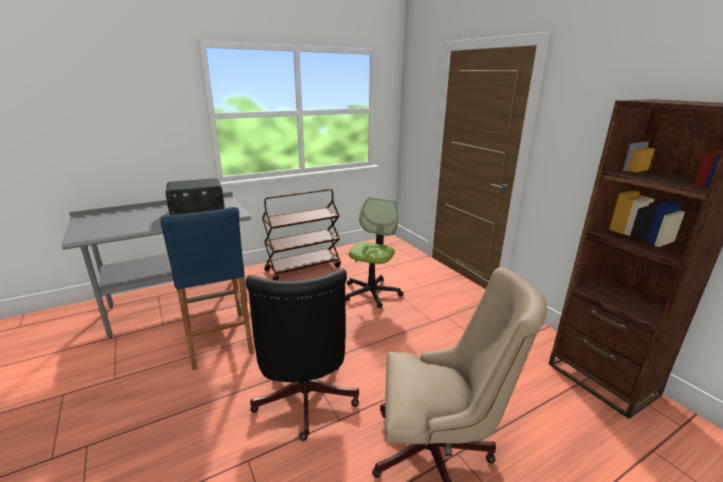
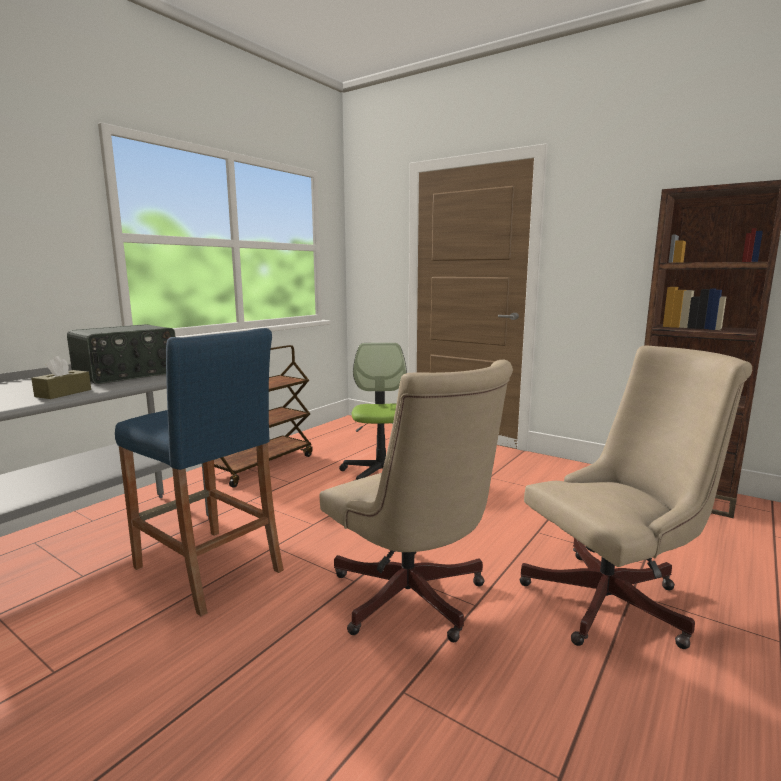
camera: 25 degrees left, 10 degrees down
black office chair [246,268,359,441] -> beige office chair [319,360,513,642]
none -> brown tissue box [31,356,91,399]

